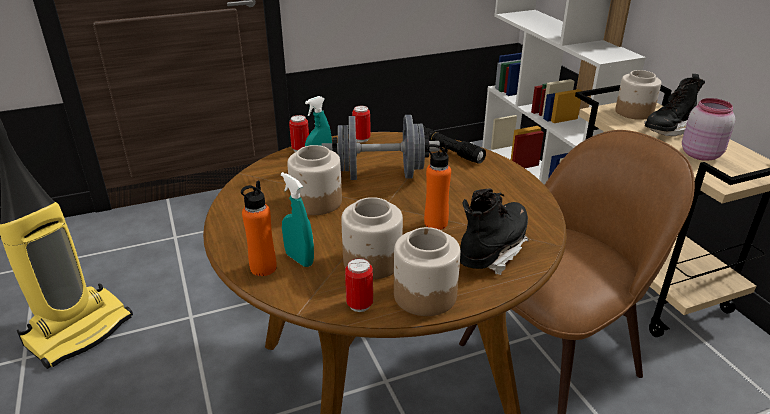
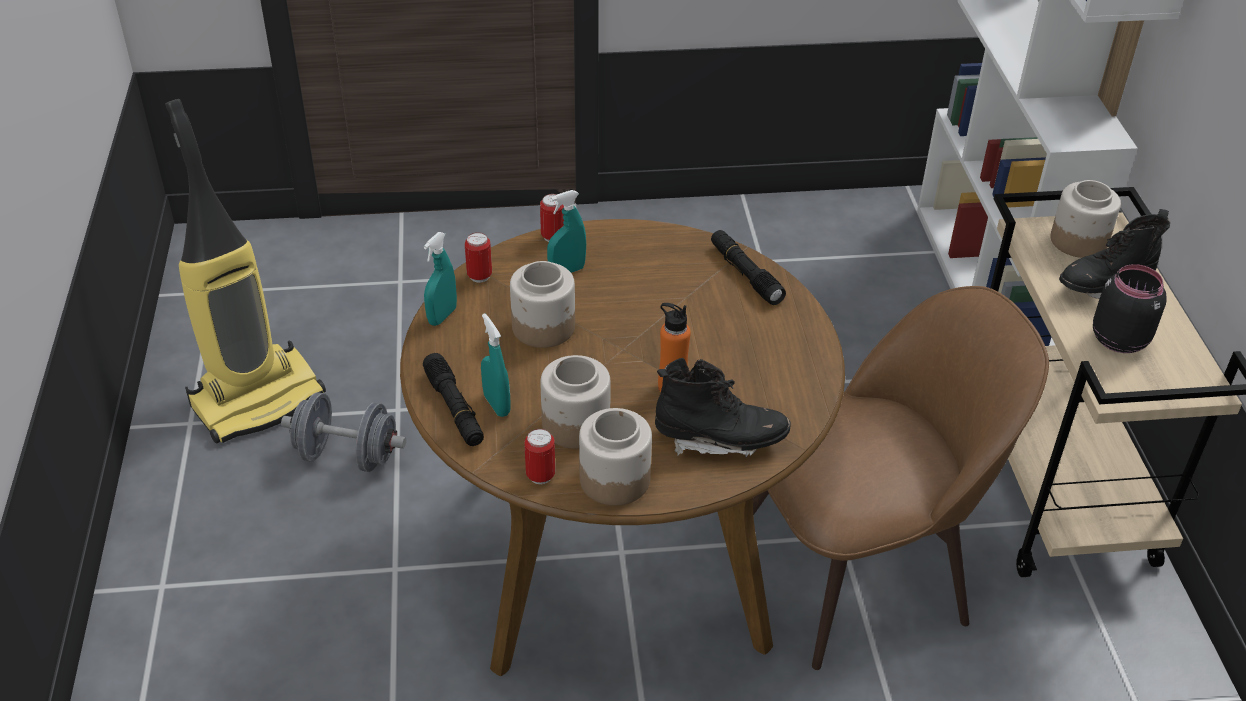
camera: 15 degrees right, 10 degrees up
orange bottle [241,181,277,276] -> black flashlight [423,353,484,446]
grey dumbbell [321,115,440,180] -> grey dumbbell moved to [281,392,406,472]
can [352,106,371,142] -> can moved to [465,232,492,283]
black boot [460,188,529,275] -> black boot turned 45 degrees clockwise [655,358,790,457]
pink jar [682,98,735,161] -> black jar [1093,264,1166,353]
none -> turquoise spray bottle [423,232,457,326]

